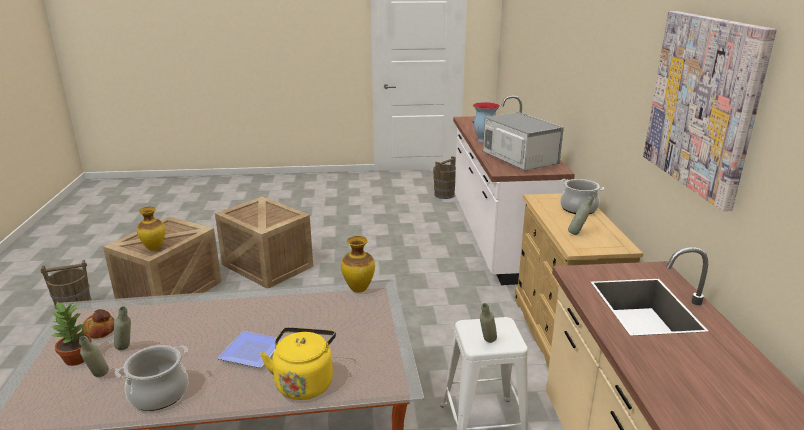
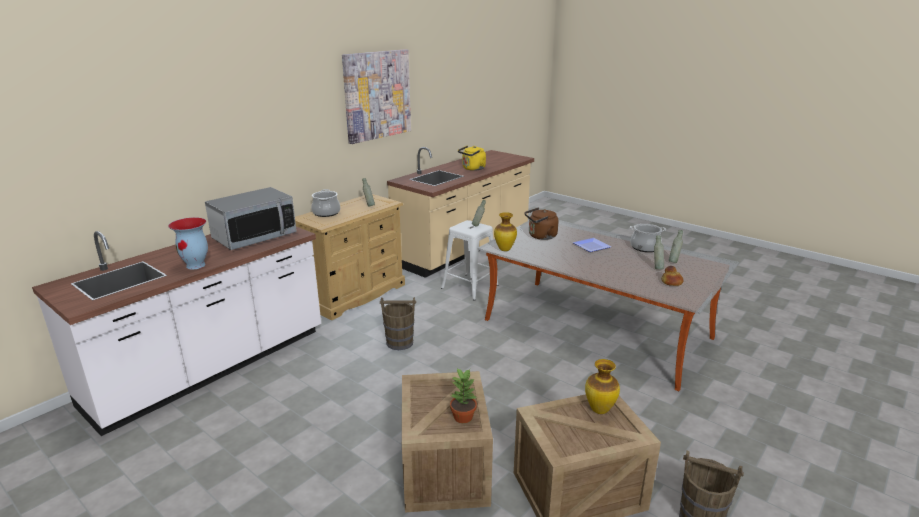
camera: 135 degrees left, 0 degrees up
potted plant [51,302,92,366] -> potted plant moved to [450,368,477,423]
yellow kettle [260,327,336,400] -> yellow kettle moved to [458,146,486,171]
brown bucket [433,156,456,199] -> brown bucket moved to [380,297,416,350]
microwave [483,112,564,171] -> microwave turned 150 degrees counterclockwise [205,187,297,250]
none -> brown kettle [524,207,559,240]

